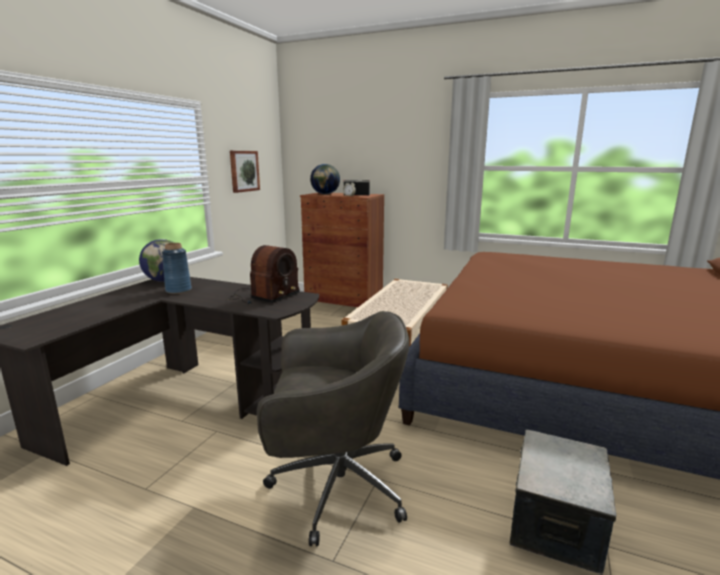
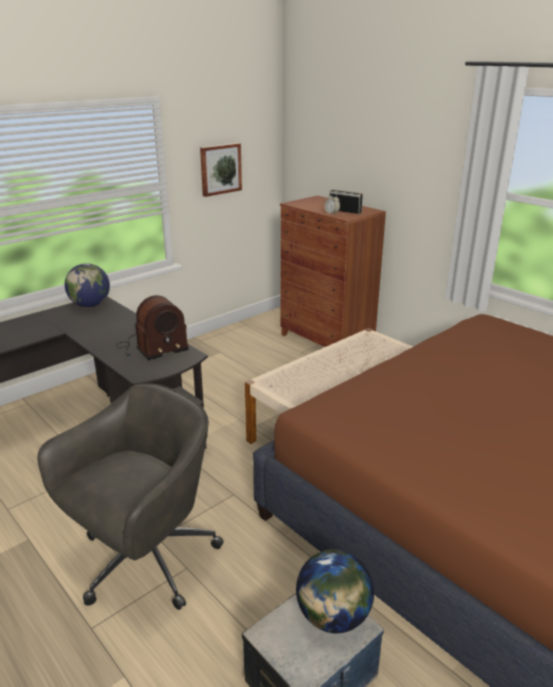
camera: 25 degrees right, 10 degrees up
blue vase [162,243,192,294] -> none
grey office chair [257,311,409,546] -> grey office chair turned 75 degrees counterclockwise [38,383,224,610]
globe [310,164,340,194] -> globe moved to [296,549,374,633]

